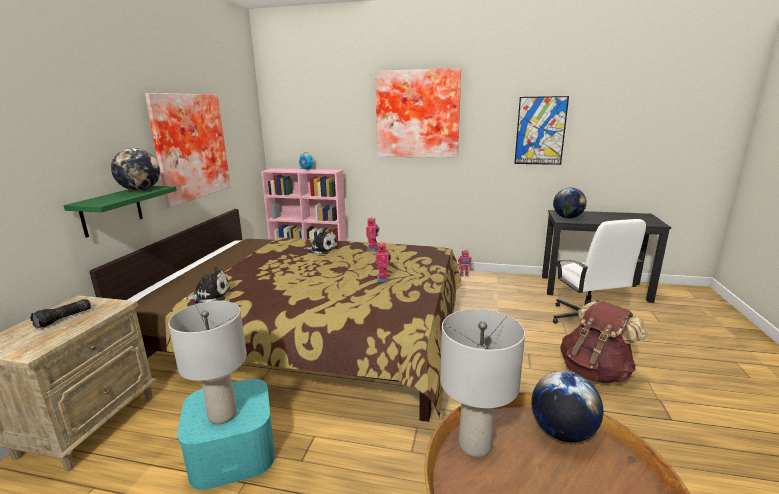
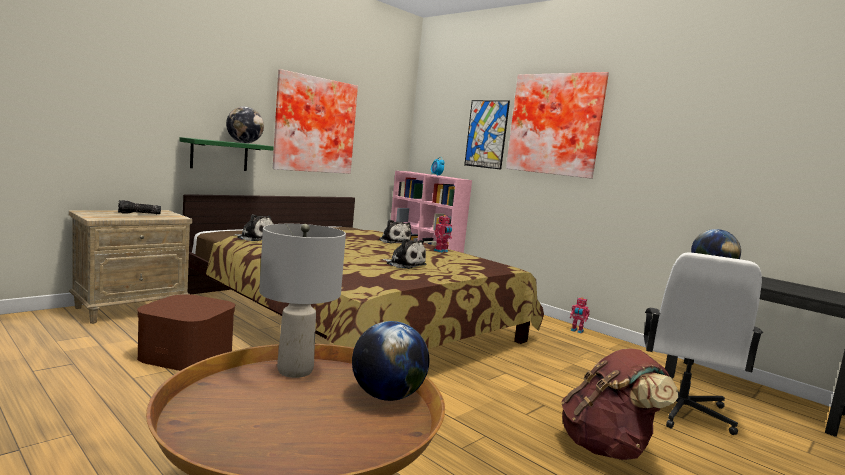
camera: 30 degrees right, 10 degrees down
grey table lamp [168,301,247,425] -> none
turquoise storage box [177,379,275,490] -> brown storage box [137,294,235,371]
toy robot [376,241,391,282] -> plush toy [382,238,427,269]
picture [514,96,569,165] -> picture moved to [464,100,510,170]

